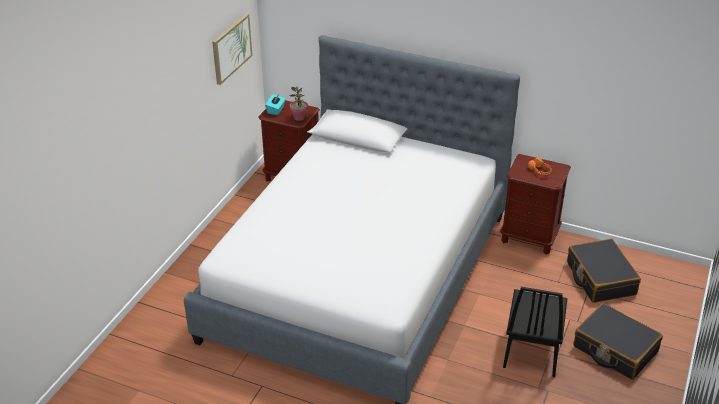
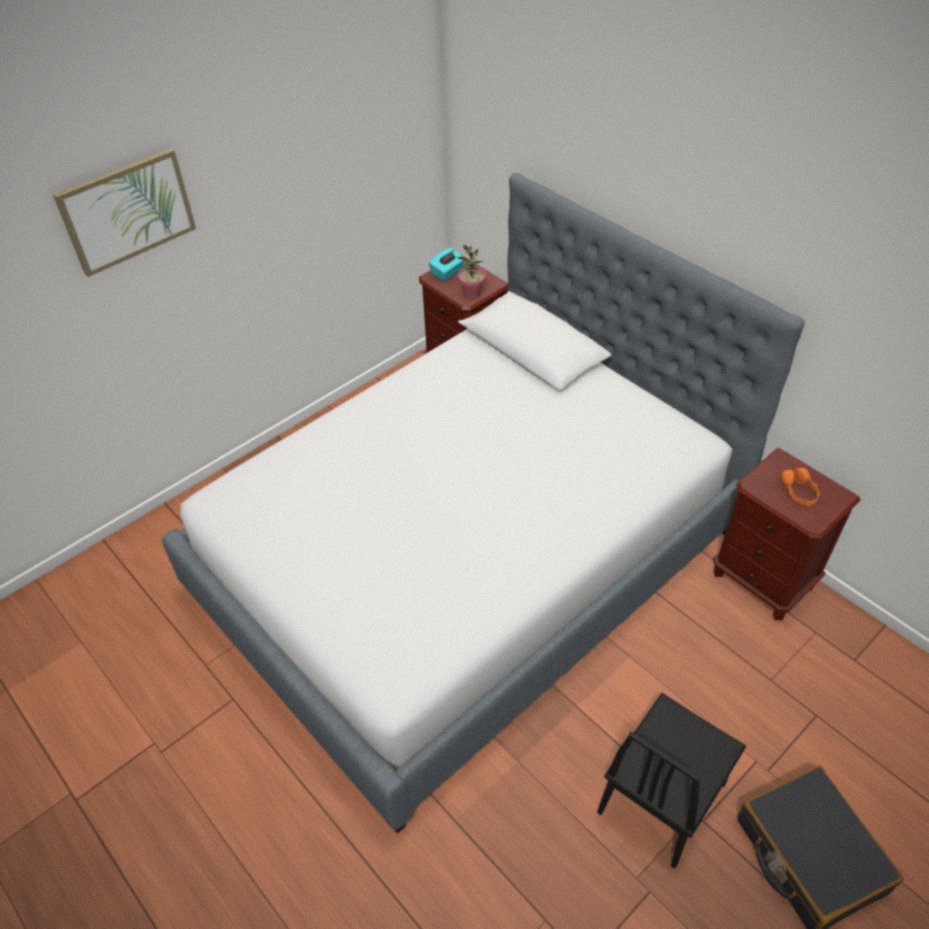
camera: 25 degrees right, 10 degrees up
picture [212,13,253,85] -> picture moved to [53,148,196,277]
black suitcase [567,239,641,303] -> none

